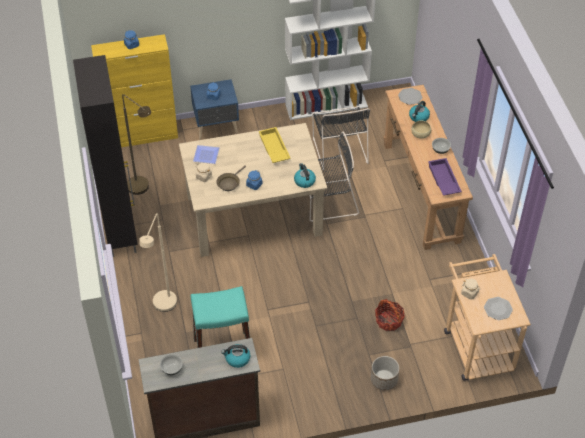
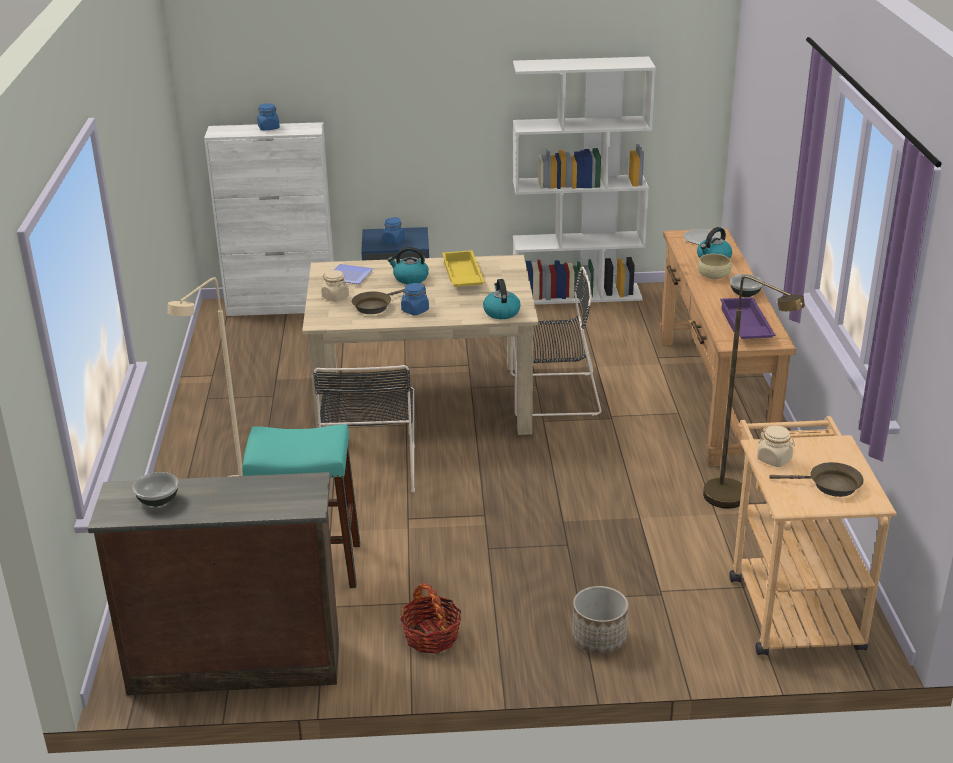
camera: 10 degrees right, 20 degrees down
black cabinet [73,55,138,257] -> none
yellow cabinet [91,34,178,147] -> white cabinet [204,122,334,316]
brown floor lamp [122,94,151,195] -> brown floor lamp moved to [703,276,805,508]
kettle [221,344,251,368] -> kettle moved to [388,247,429,284]
black chair [312,106,370,170] -> black chair moved to [313,365,415,493]
basket [375,299,405,331] -> basket moved to [400,582,461,654]
plate [484,297,513,320] -> brown frying pan [769,462,864,497]

